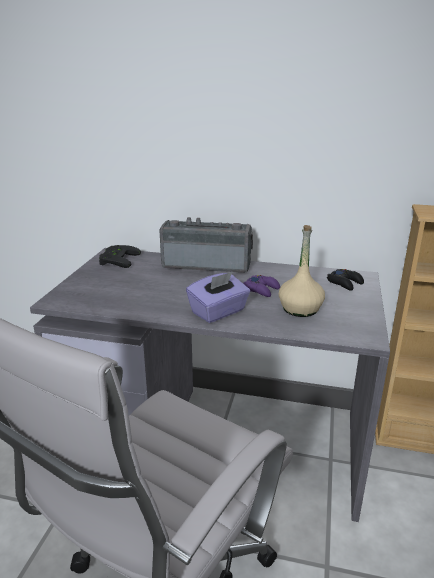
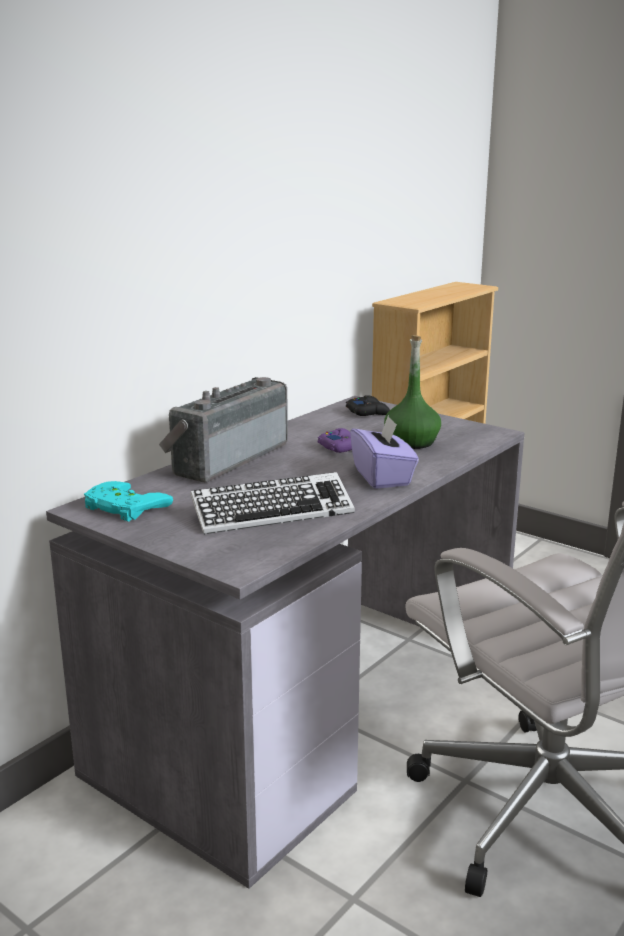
camera: 65 degrees left, 5 degrees down
black game controller [99,245,141,268] -> turquoise game controller [84,481,173,522]
beige bottle [279,225,325,317] -> green bottle [384,335,441,449]
none -> keyboard [191,472,355,534]

